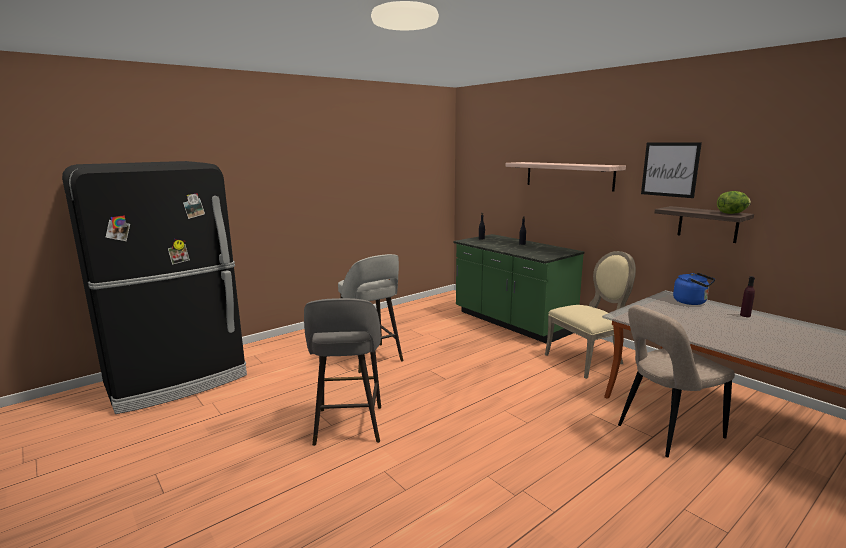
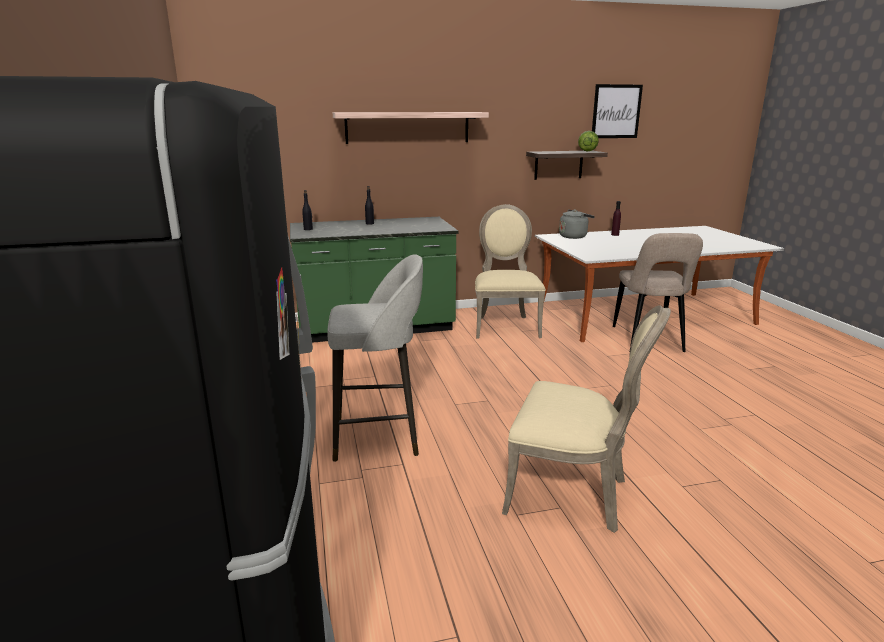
camera: 65 degrees left, 5 degrees up
grey stool [304,298,381,446] -> beige chair [502,305,671,533]
picture [641,142,702,198] -> picture moved to [592,84,643,138]
blue kettle [673,272,715,305] -> grey kettle [559,209,595,239]

